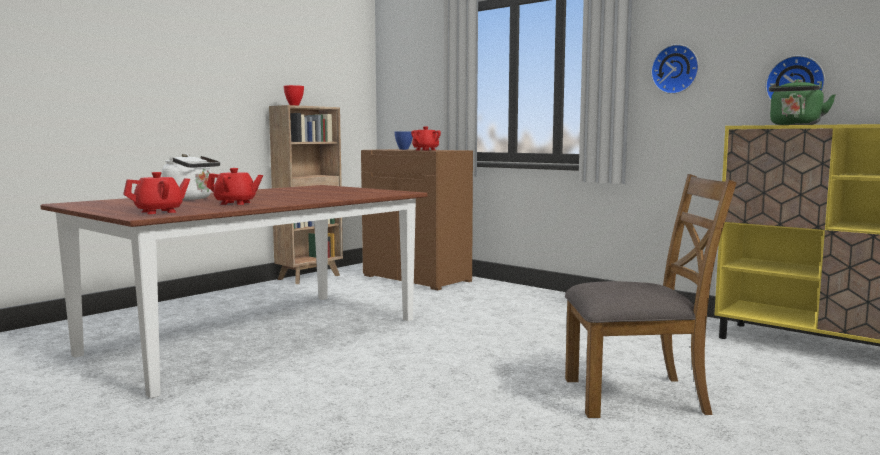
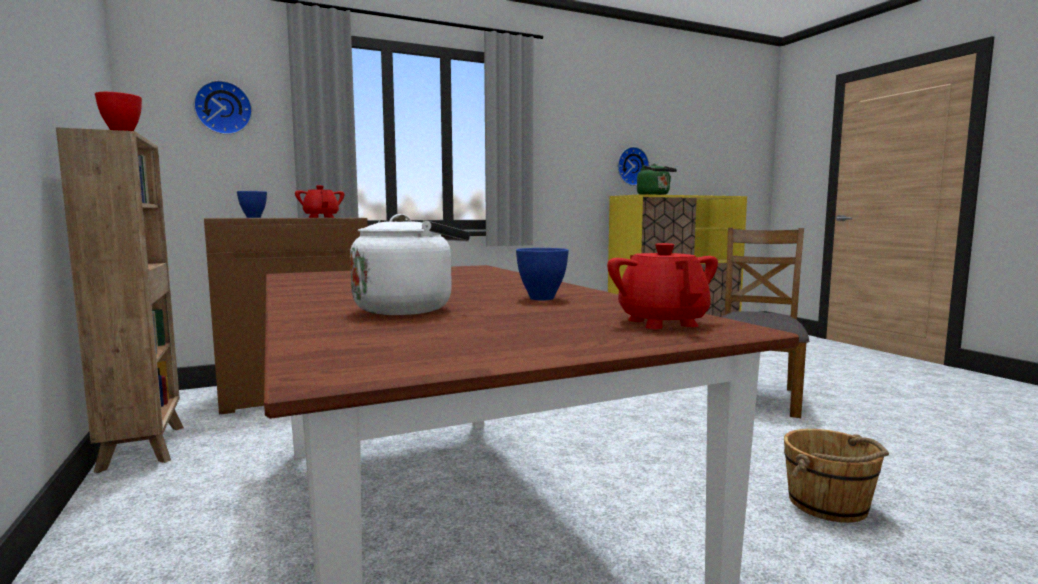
camera: 65 degrees left, 0 degrees up
red teapot [207,168,263,205] -> blue bowl [516,248,569,300]
wall clock [651,44,699,94] -> wall clock moved to [193,80,252,135]
none -> brown bucket [784,429,889,523]

